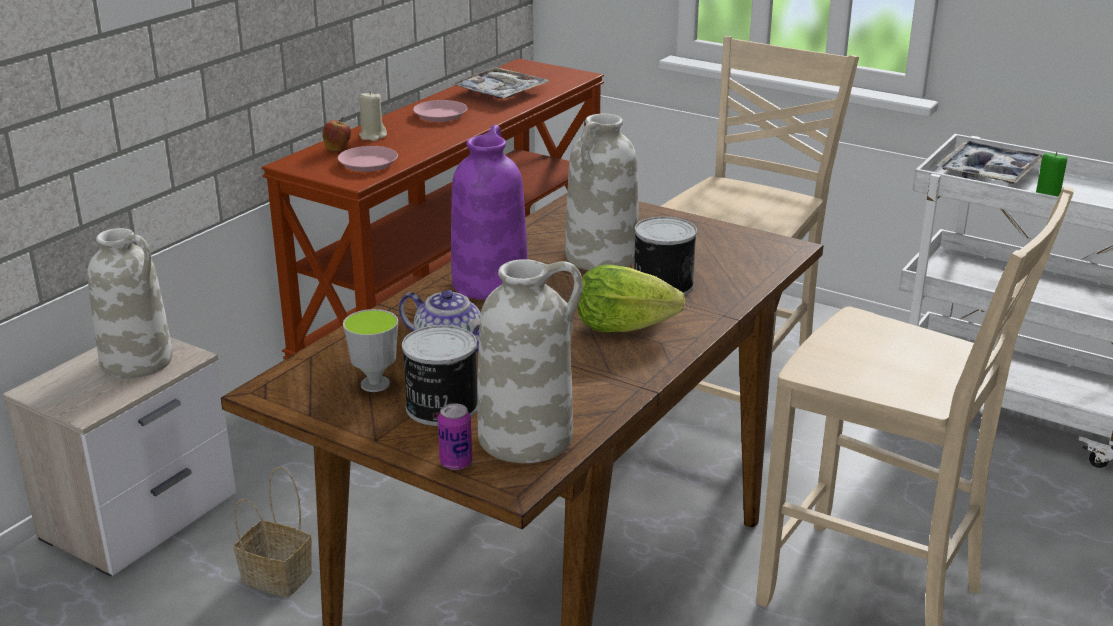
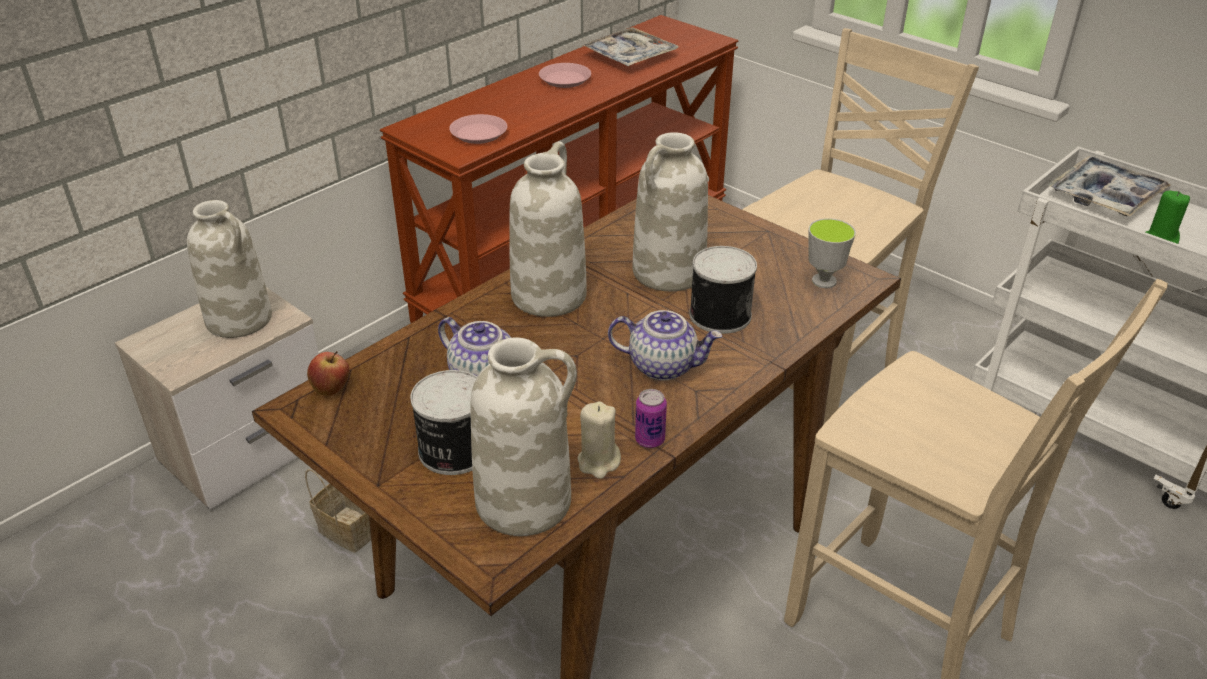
camera: 10 degrees right, 10 degrees up
apple [322,117,351,151] -> apple moved to [307,351,350,396]
cup [343,309,398,392] -> cup moved to [808,218,856,288]
beige candle [359,91,387,141] -> beige candle moved to [577,401,621,479]
can [438,403,472,470] -> can moved to [635,389,667,448]
purple vase [451,125,528,300] -> white vase [509,141,587,317]
lettuce [577,265,685,332] -> teapot [608,310,722,381]

